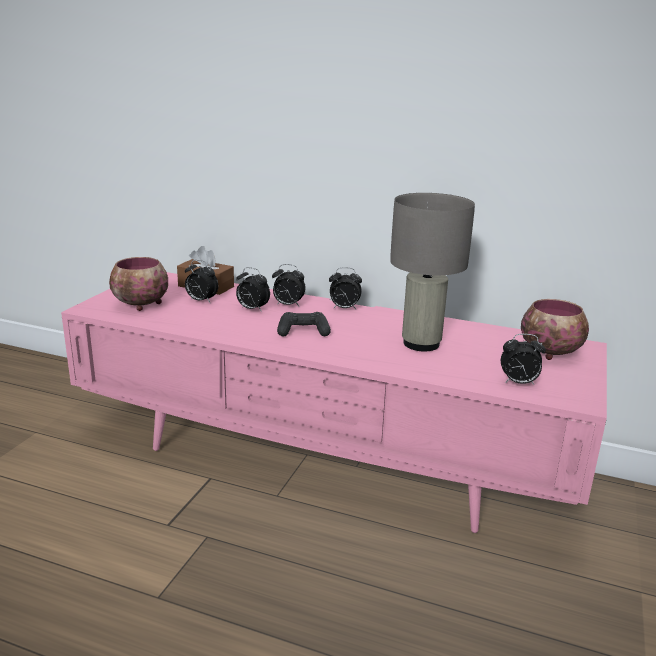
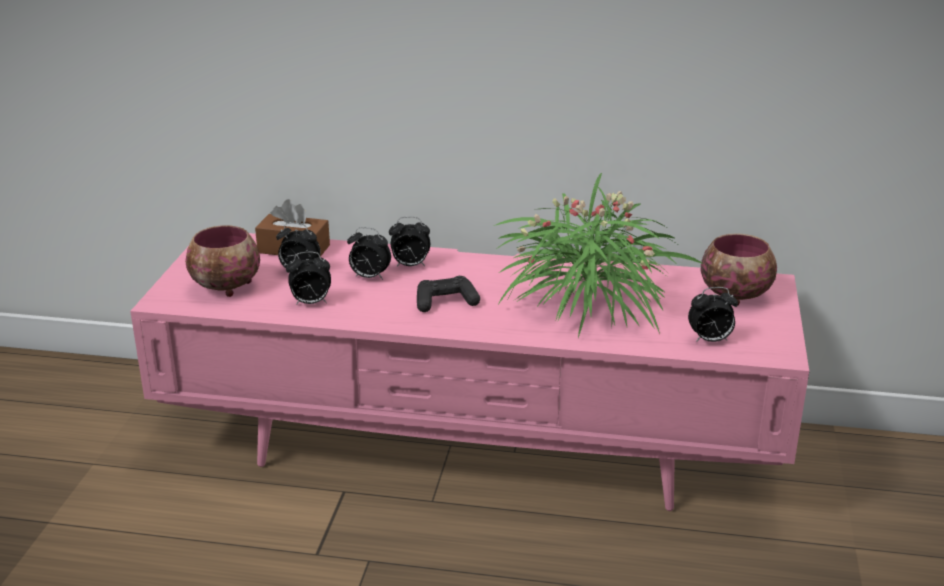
camera: 10 degrees left, 5 degrees up
alarm clock [329,267,362,309] -> alarm clock moved to [286,252,331,305]
grey table lamp [390,193,475,352] -> potted plant [494,173,703,338]

